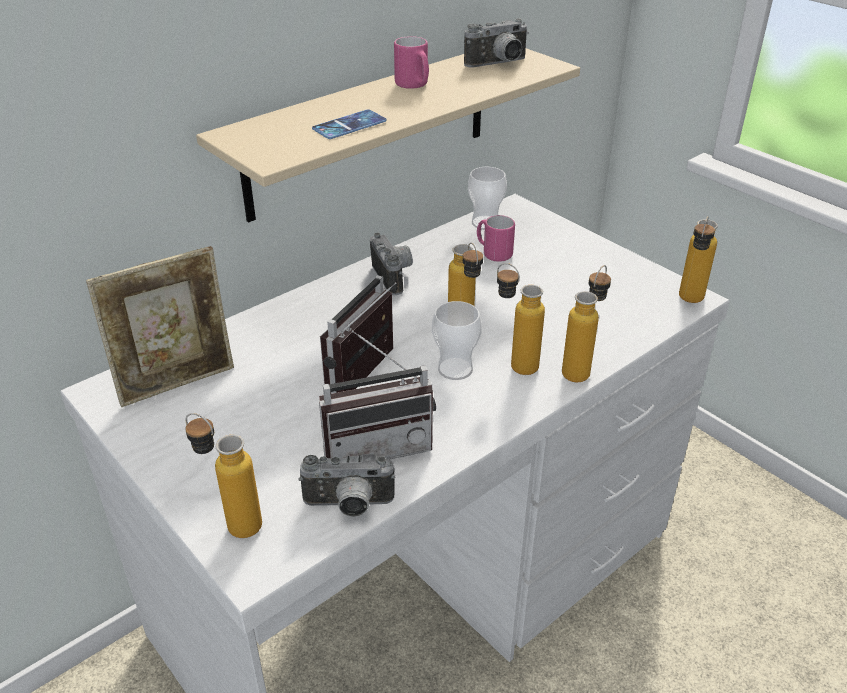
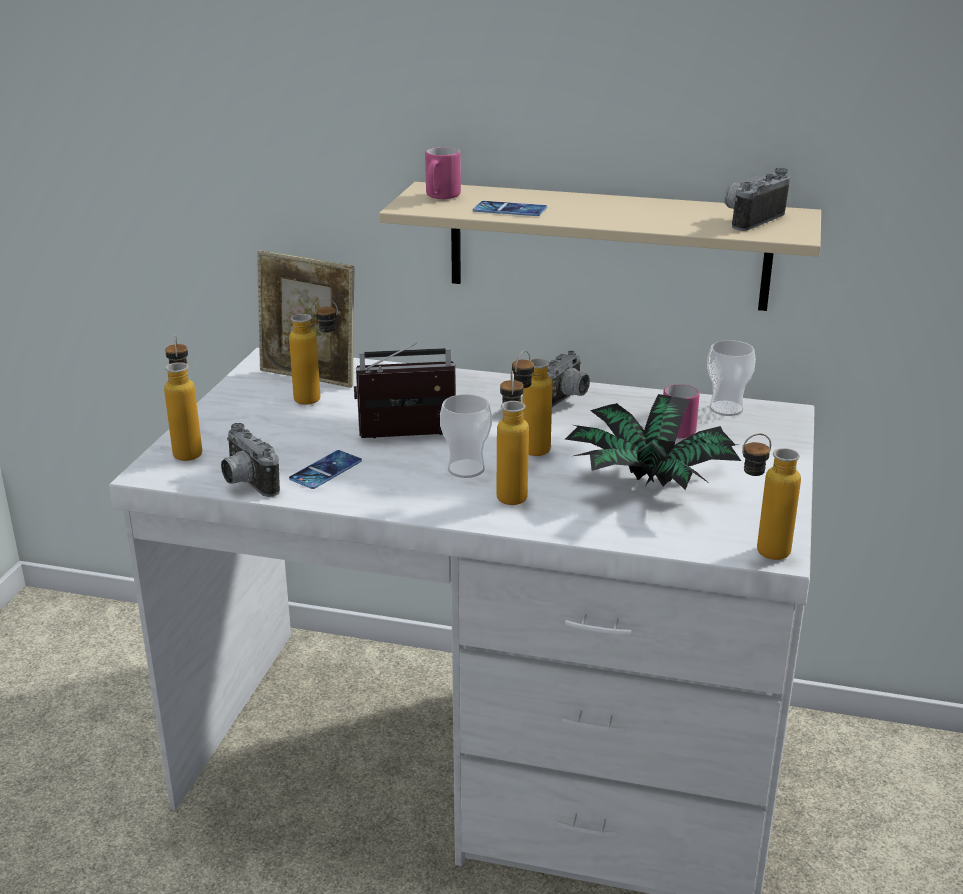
camera: 55 degrees right, 10 degrees down
radio [319,330,436,460] -> phone [289,450,362,489]
pink mug [394,36,429,89] -> pink mug moved to [425,147,461,199]
camera [464,18,529,67] -> camera turned 105 degrees clockwise [724,168,790,231]
bottle [562,265,611,382] -> bottle moved to [289,298,338,405]
none -> potted plant [565,394,741,490]

